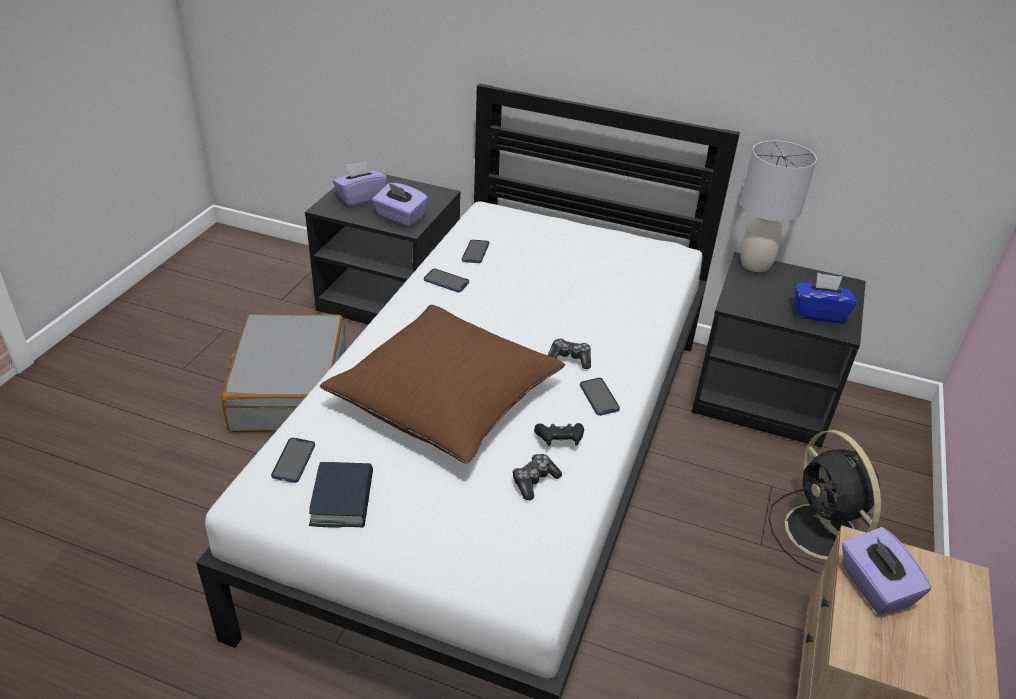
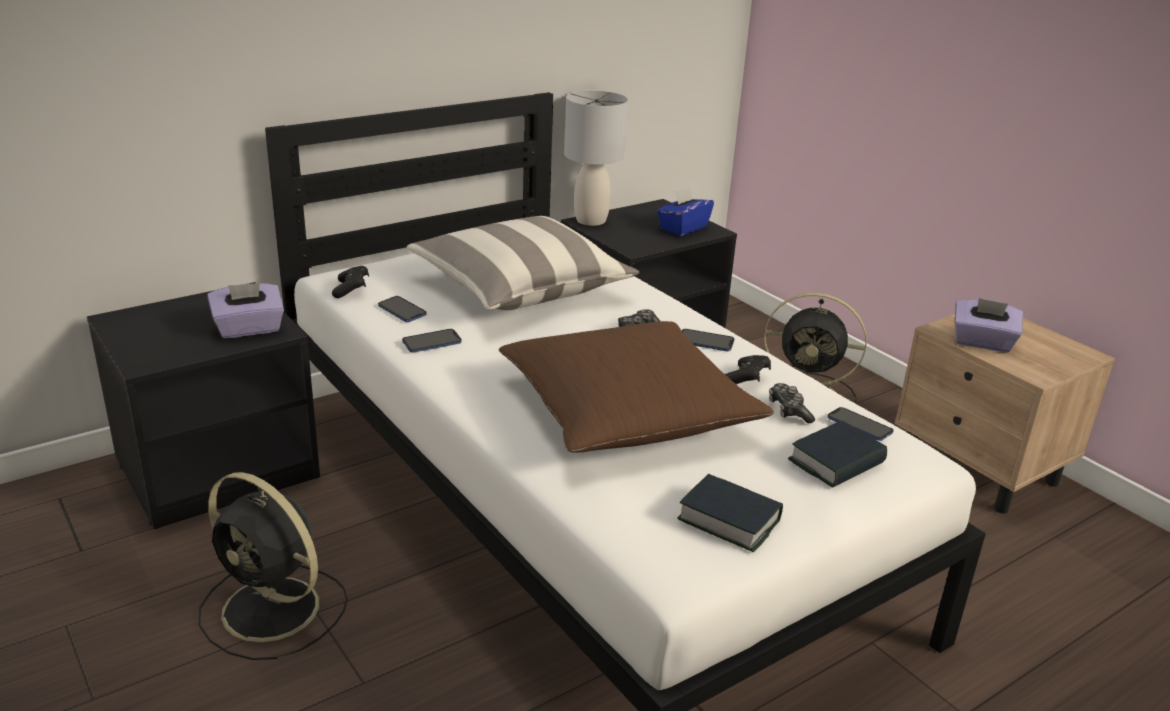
camera: 55 degrees left, 10 degrees down
grey suitcase [221,314,346,432] -> black fan [199,472,348,660]
phone [271,438,315,483] -> phone moved to [827,407,894,441]
purple tissue box [333,161,387,206] -> none
none -> black game controller [332,266,369,298]
none -> pillow [407,216,639,310]
none -> book [788,421,887,488]

